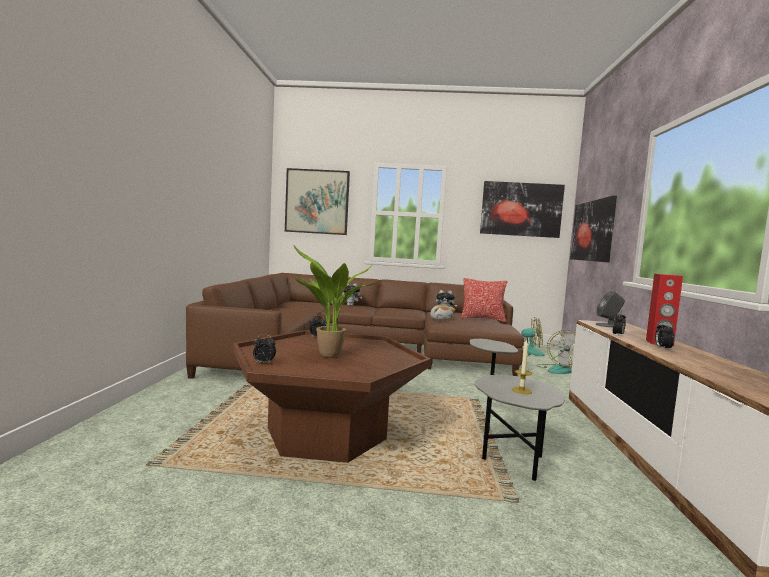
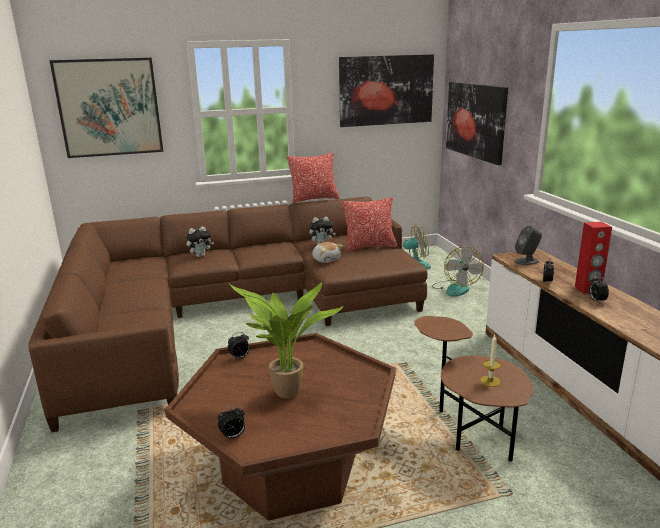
camera: 20 degrees left, 15 degrees up
grey side table [470,339,565,481] -> brown side table [414,316,534,462]
none -> pillow [287,153,339,203]

